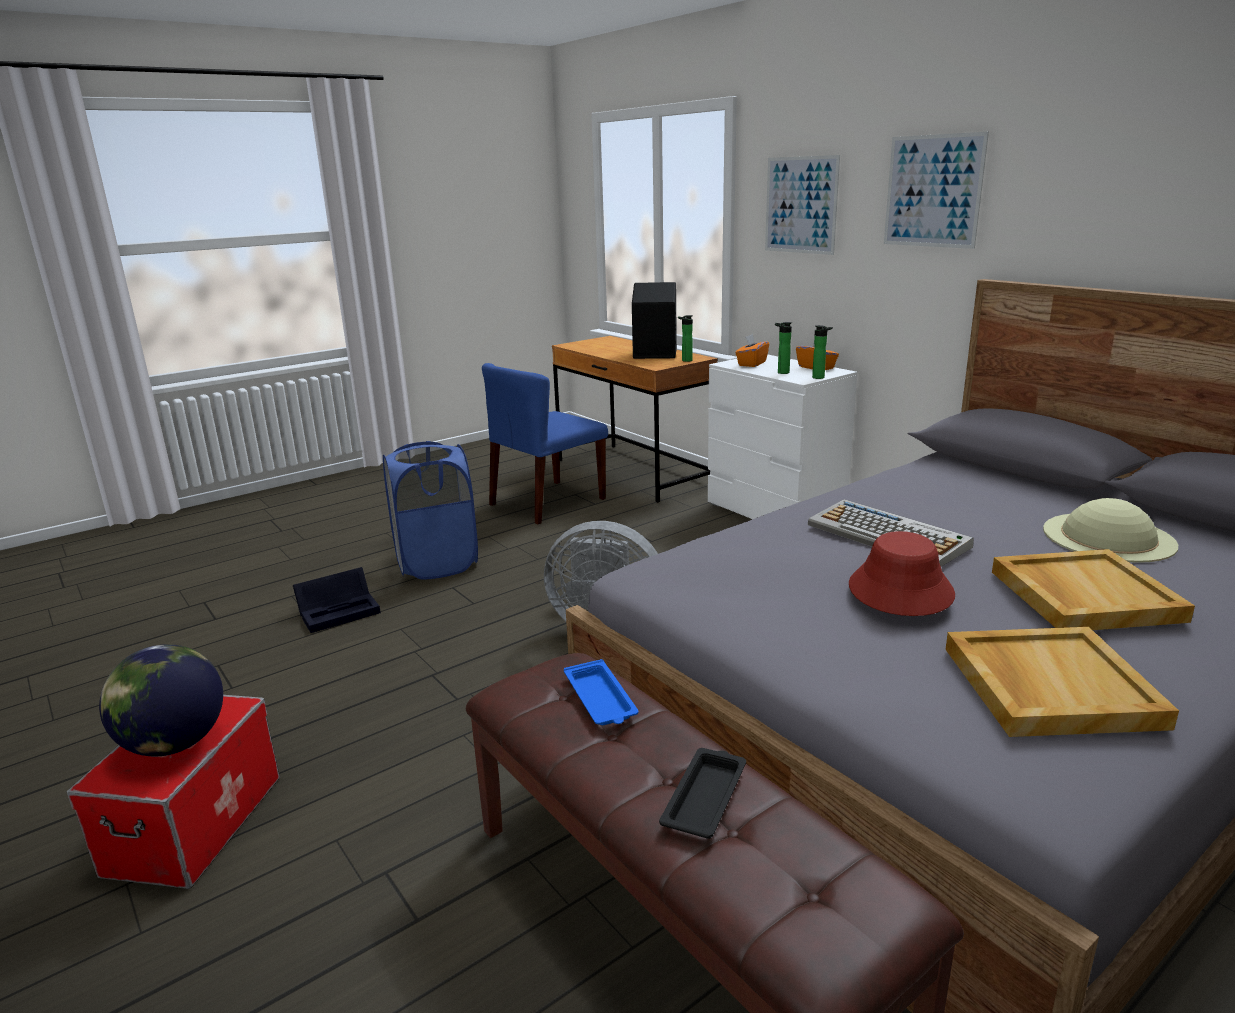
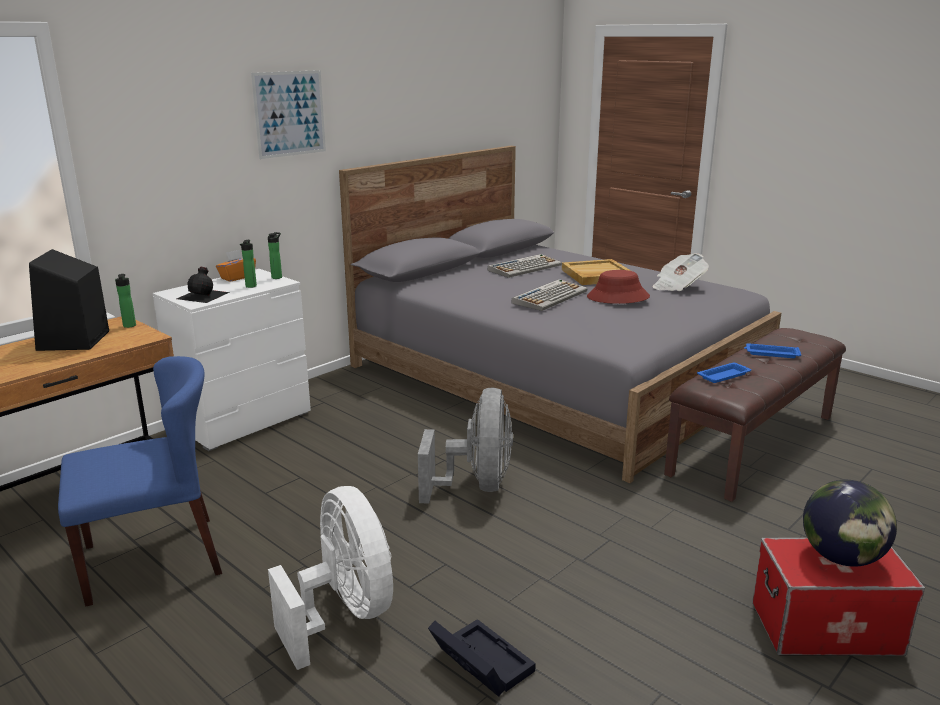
camera: 100 degrees left, 0 degrees up
blue laundry basket [383,441,478,580] -> white fan [268,486,393,670]
blue chair [482,363,608,525] -> blue chair turned 60 degrees counterclockwise [58,356,222,606]
black tray [659,748,746,839] -> blue tray [744,343,801,358]
orange tissue box [735,334,769,367] -> black bottle [177,267,230,303]
picture [765,155,840,255] -> none
beige tray [945,627,1179,737] -> newspaper [653,253,709,291]
beige hat [1043,498,1178,563] -> keyboard [488,254,562,278]

